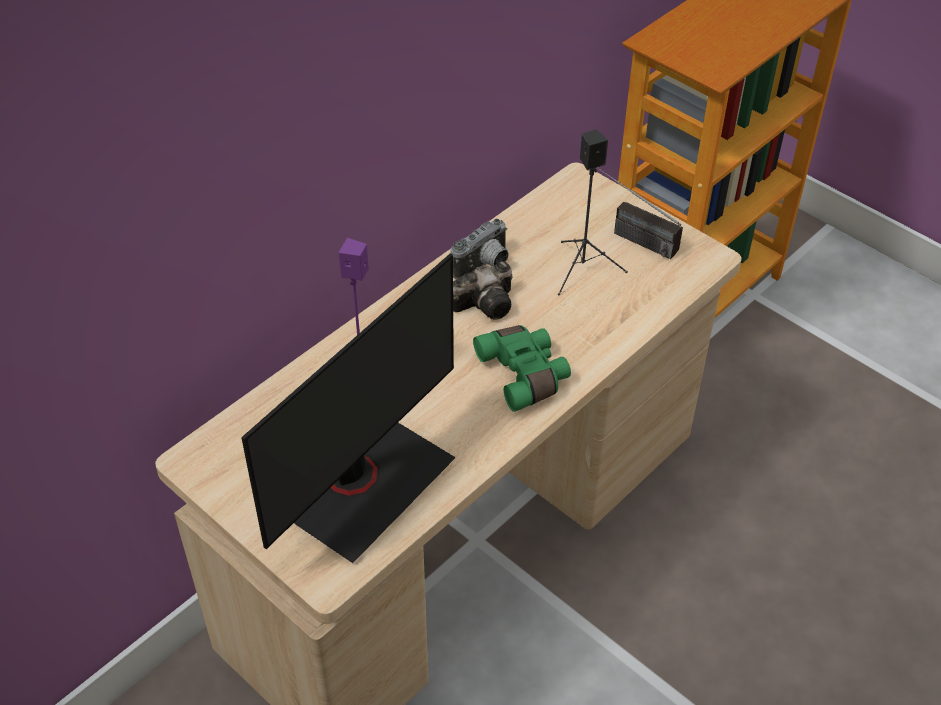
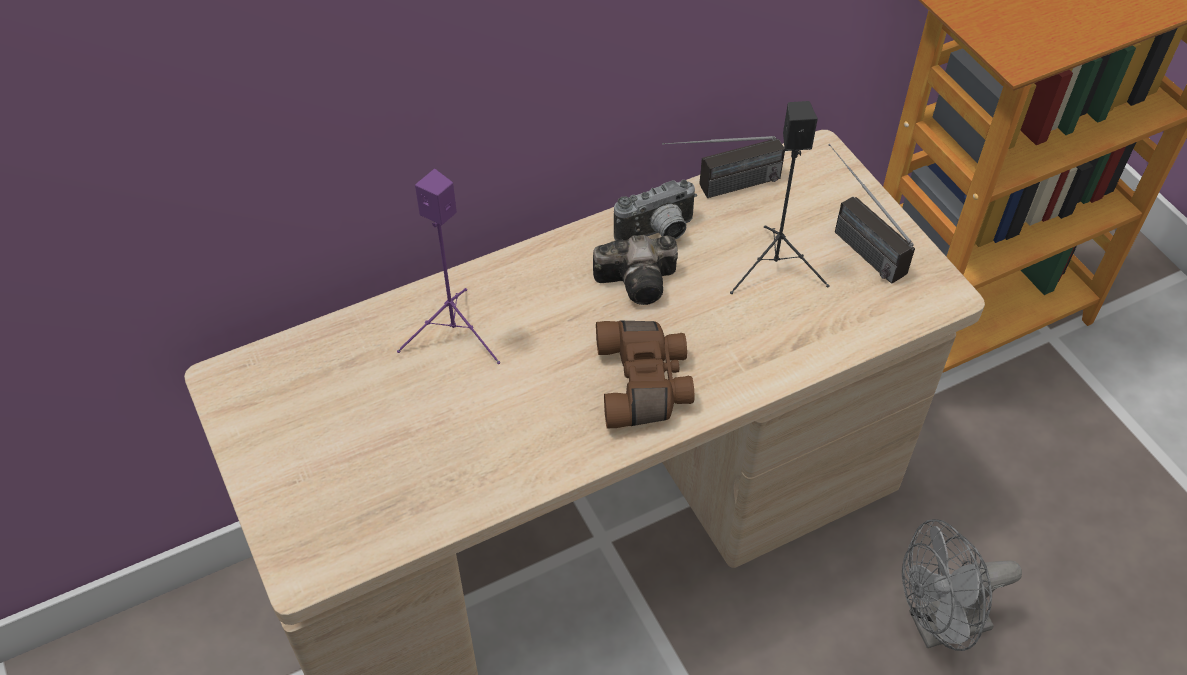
camera: 20 degrees right, 5 degrees up
monitor [242,254,456,563] -> none
green binoculars [473,325,571,412] -> brown binoculars [596,321,694,429]
none -> radio [662,136,785,198]
none -> grey fan [902,519,1022,651]

